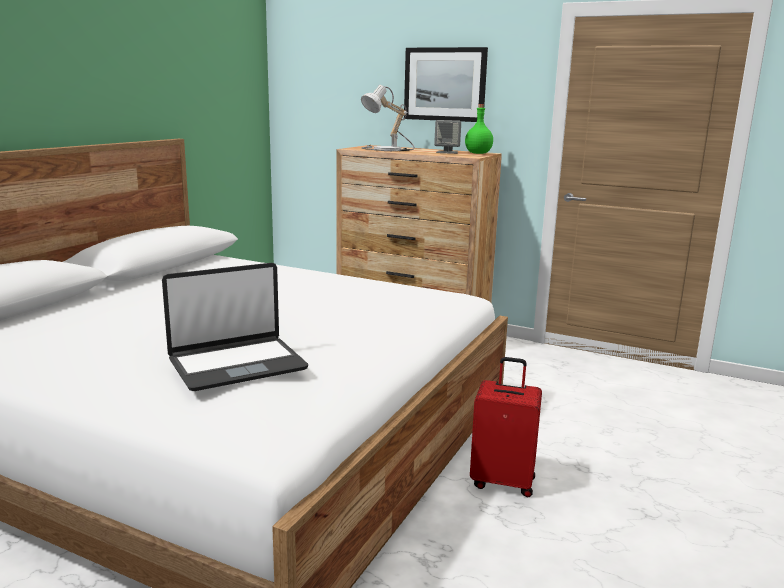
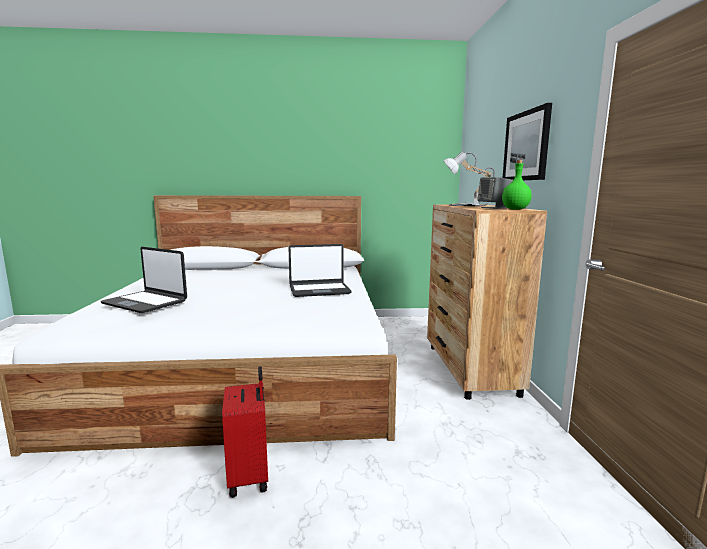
camera: 60 degrees right, 5 degrees down
none -> laptop [288,244,352,297]

